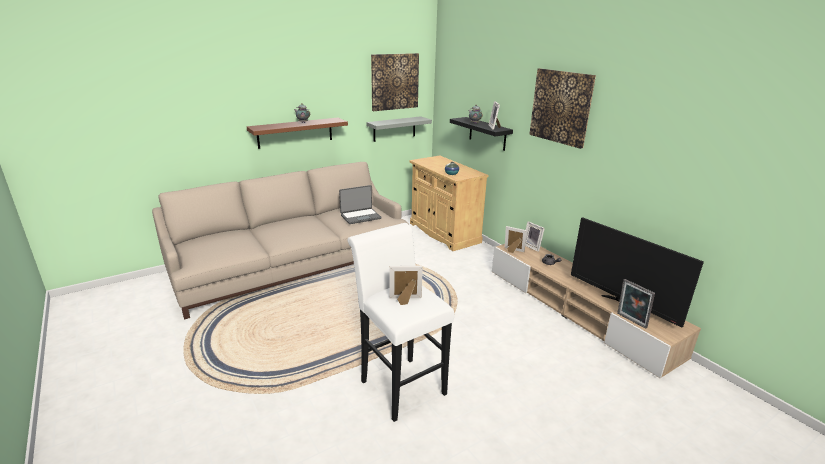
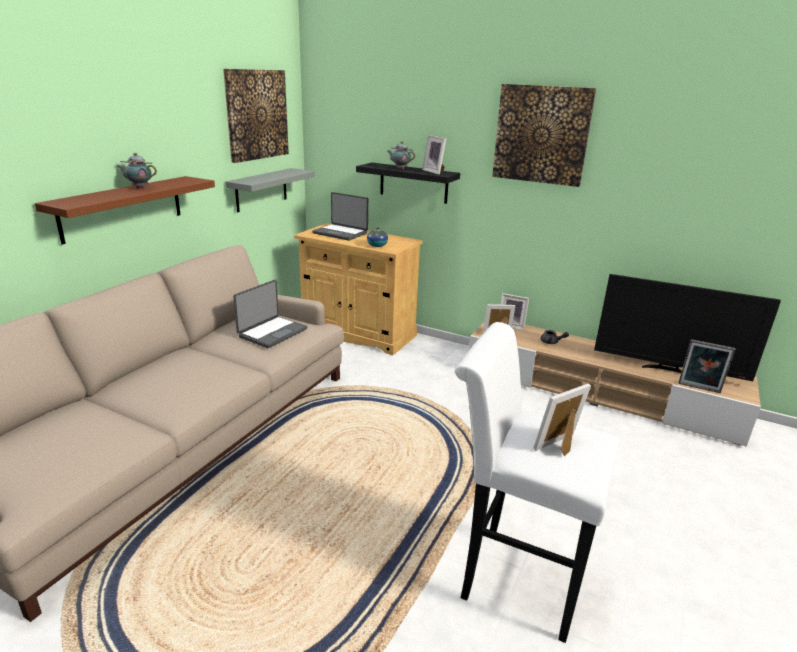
camera: 30 degrees left, 0 degrees up
none -> laptop [312,192,368,241]

